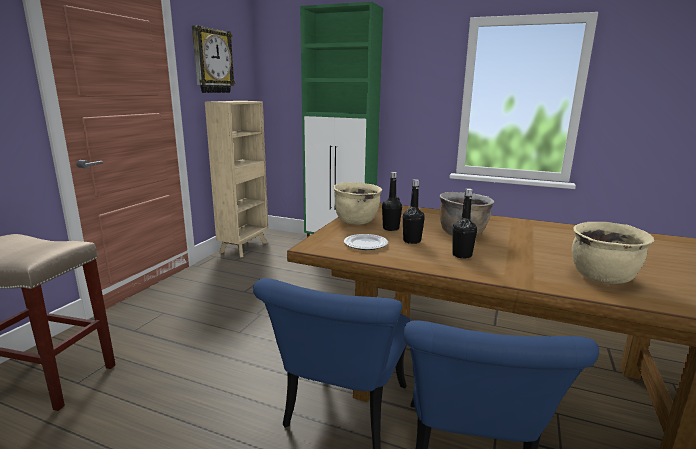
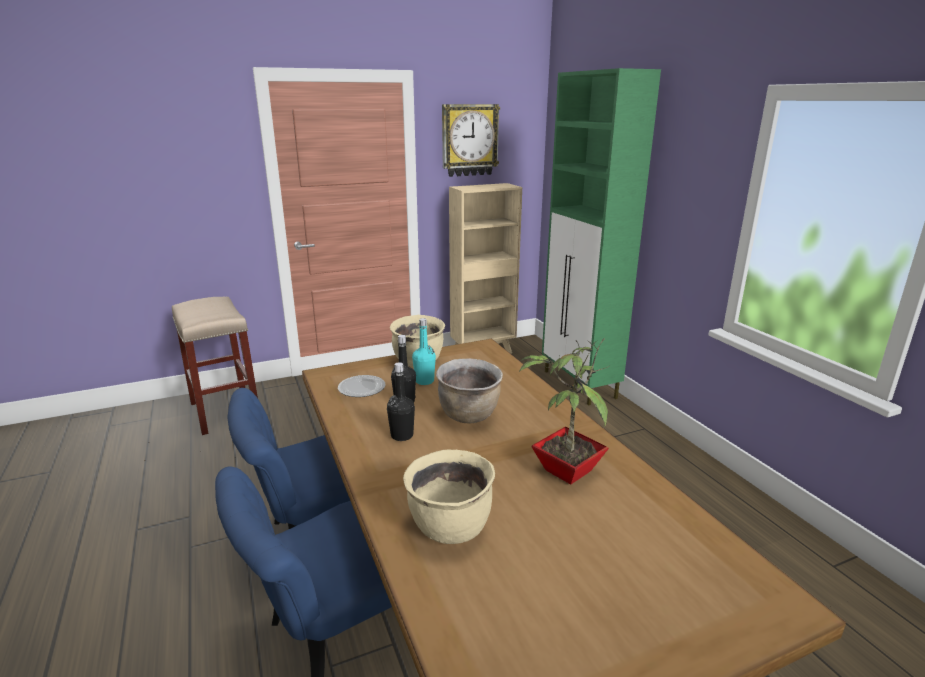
camera: 45 degrees right, 5 degrees up
black bottle [382,172,402,231] -> turquoise bottle [412,318,436,385]
none -> potted plant [518,338,609,485]

